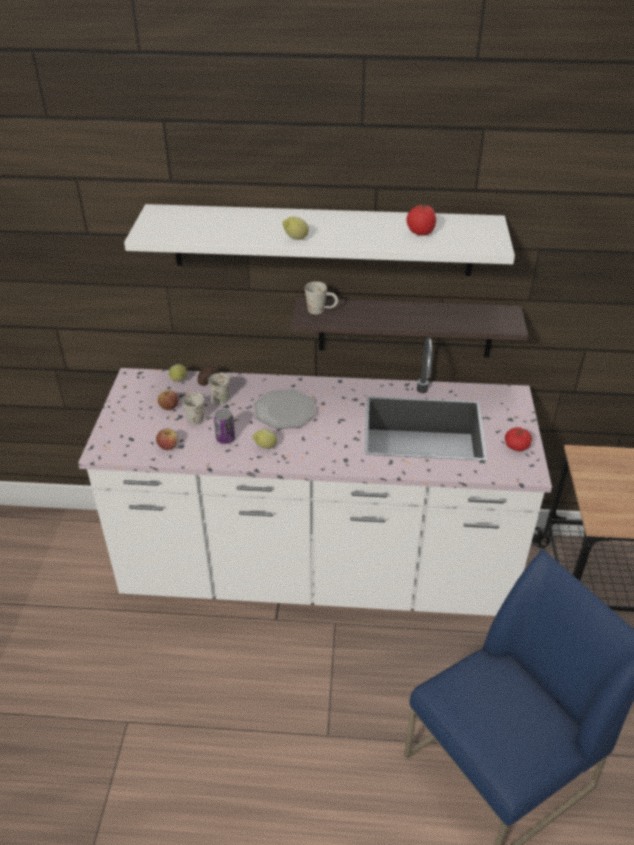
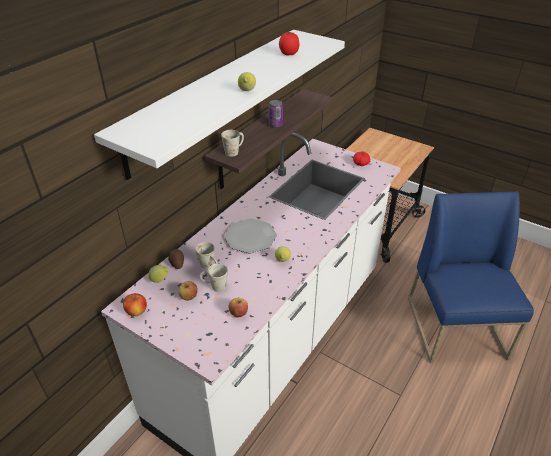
camera: 60 degrees left, 0 degrees up
can [214,409,235,444] -> can moved to [269,100,283,127]
none -> apple [123,293,147,316]

